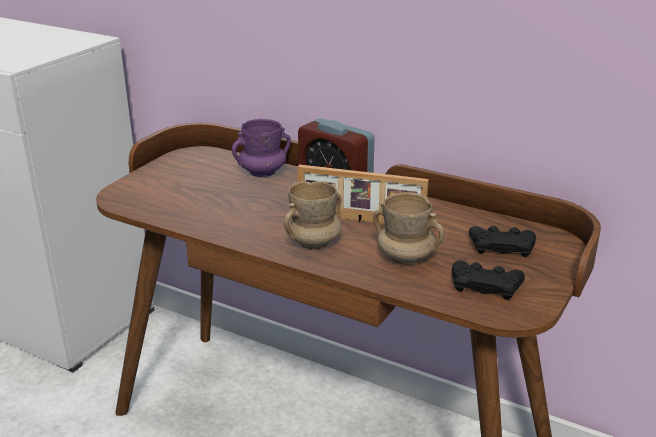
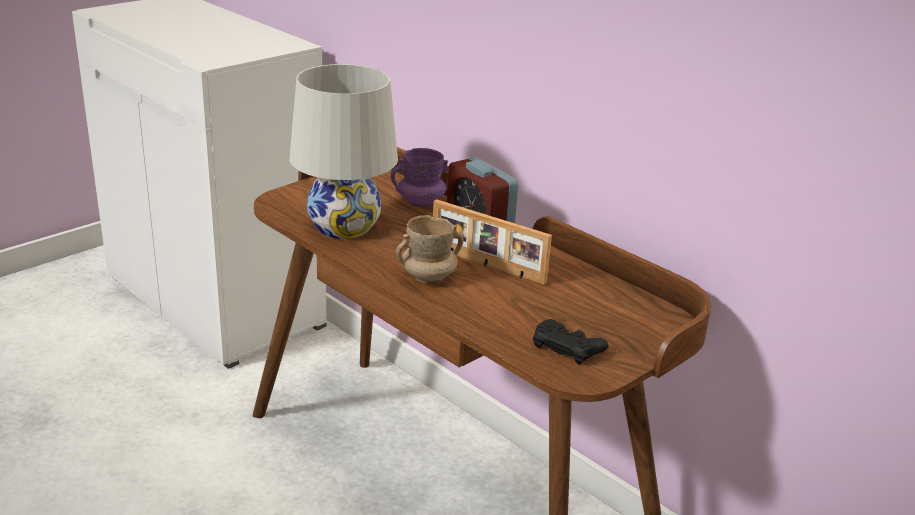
camera: 15 degrees right, 0 degrees up
beige mug [373,192,444,265] -> none
black game controller [469,226,536,257] -> none
none -> white table lamp [289,64,398,239]

